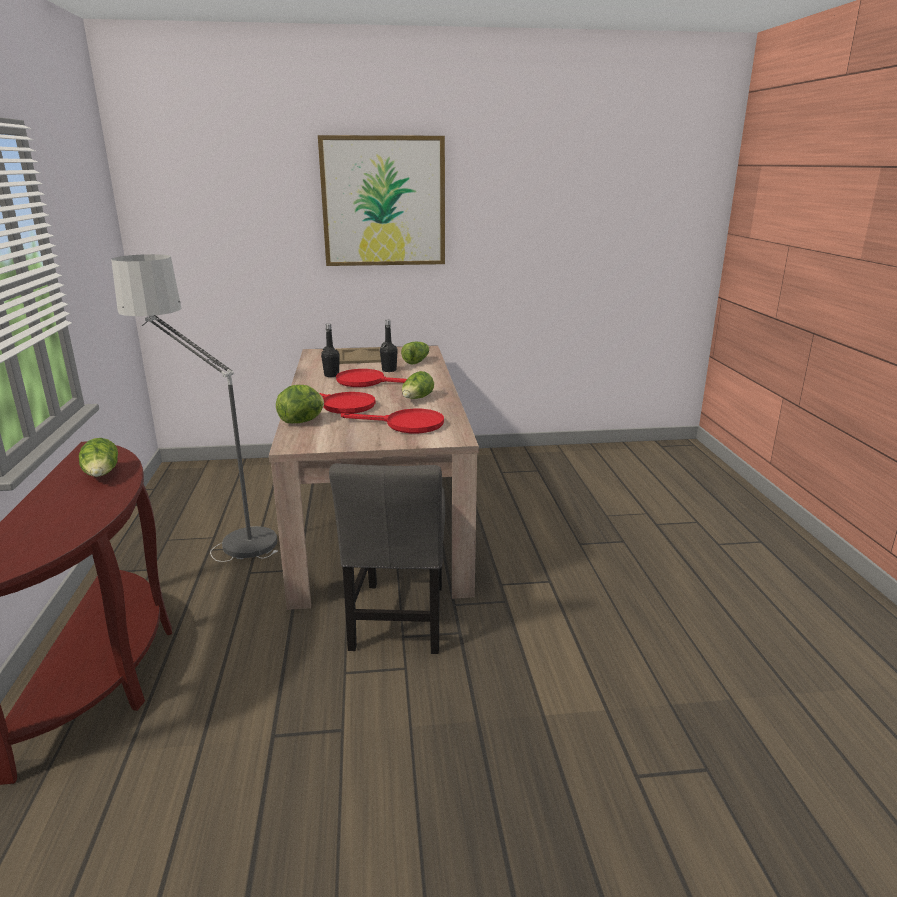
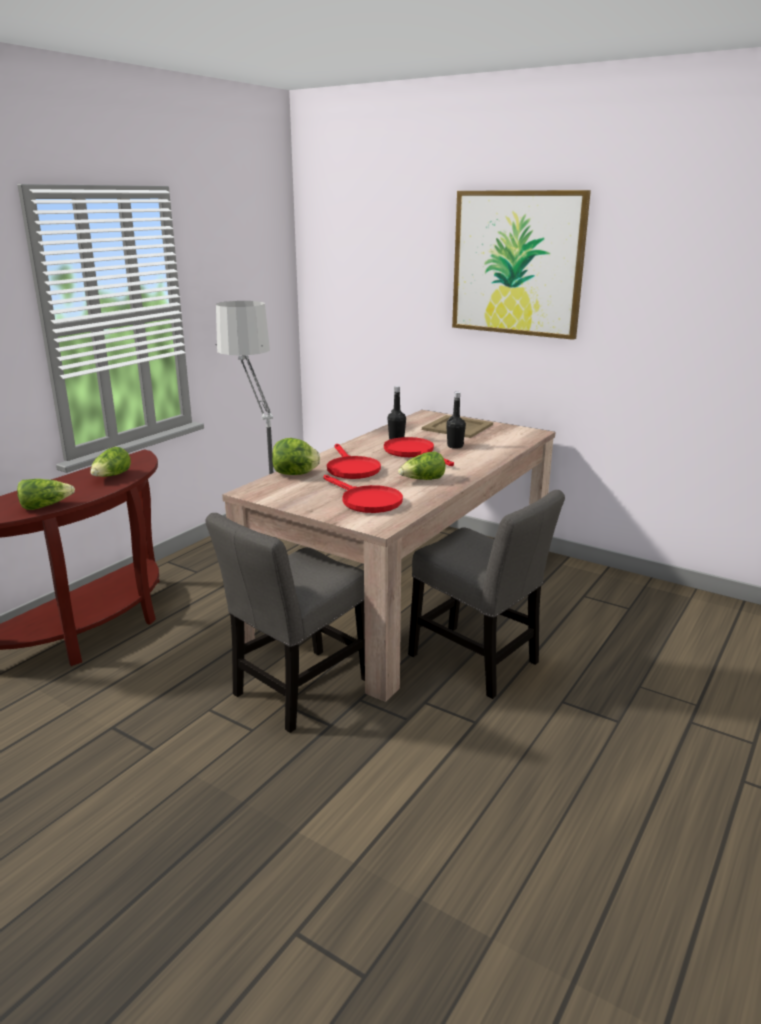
camera: 40 degrees right, 0 degrees up
lettuce [401,342,429,364] -> lettuce moved to [17,479,75,510]
none -> grey chair [408,490,565,699]

